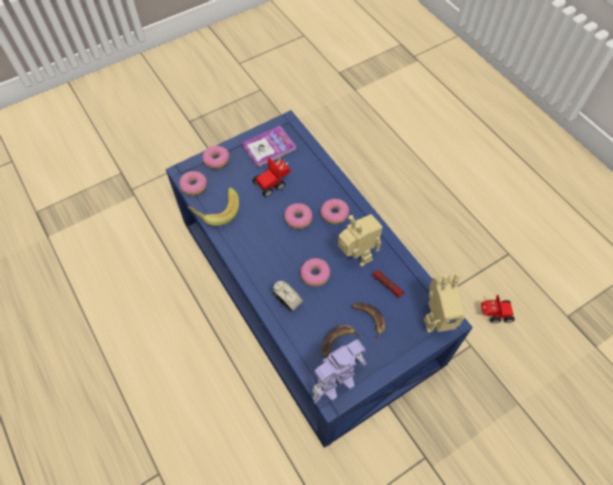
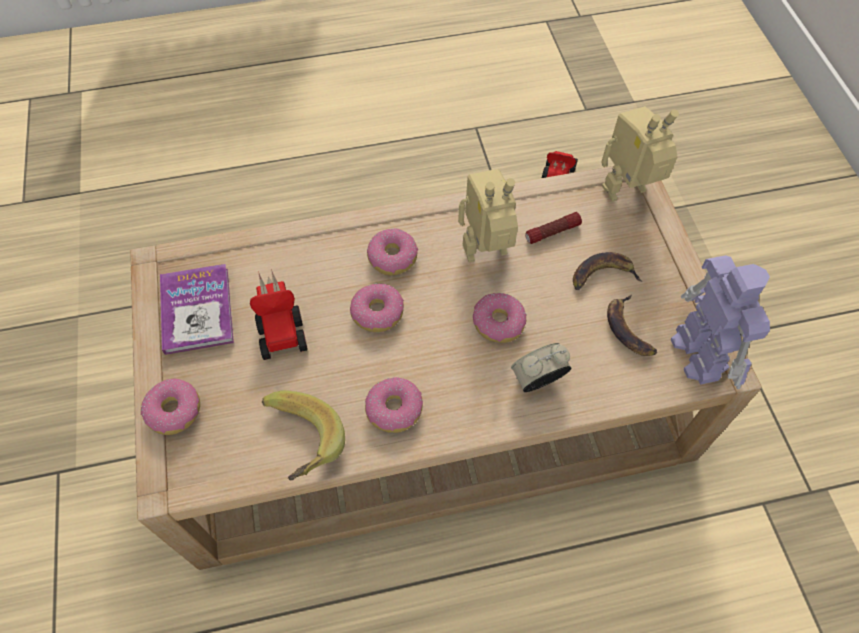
camera: 70 degrees left, 0 degrees up
blue coffee table [166,110,472,448] -> beige coffee table [130,166,762,570]
donut [179,171,207,196] -> donut moved to [365,377,423,433]
toy robot [424,273,465,333] -> toy robot turned 120 degrees counterclockwise [601,106,679,202]

